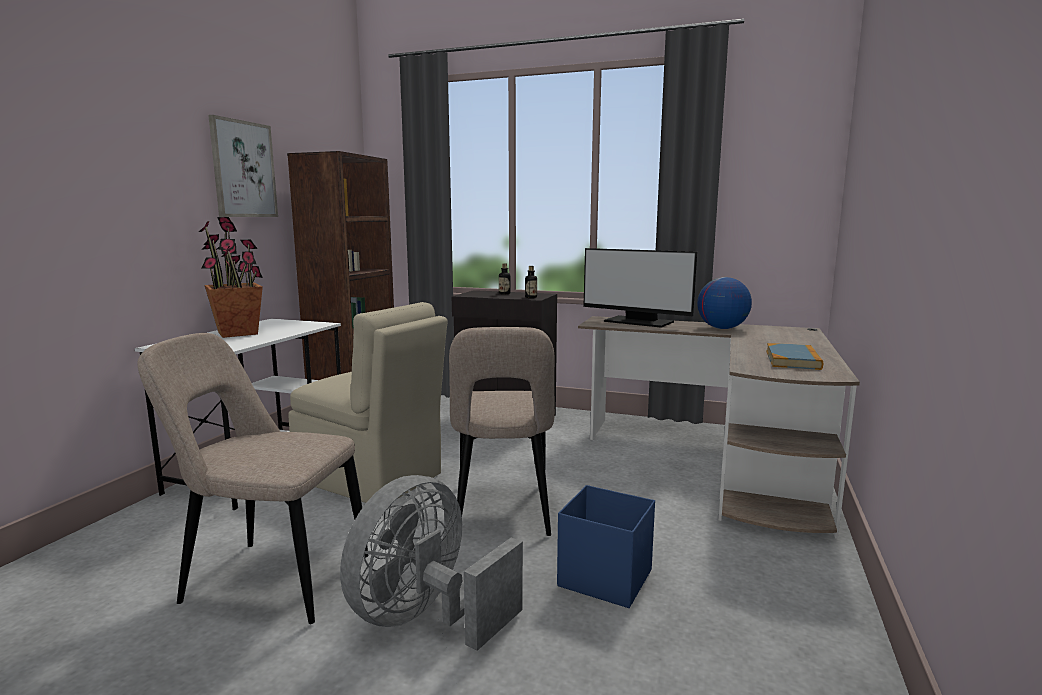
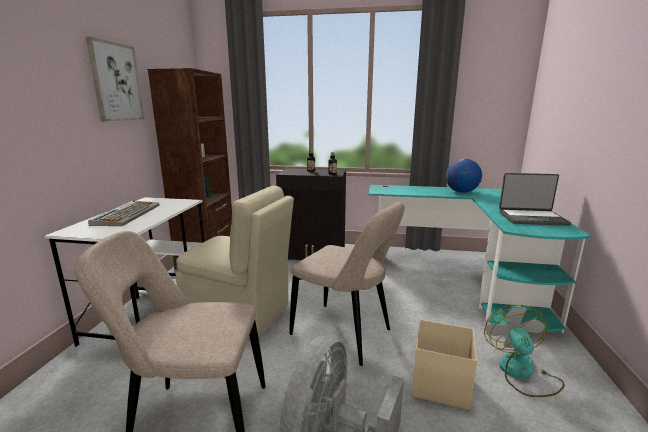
camera: 10 degrees left, 5 degrees up
potted plant [199,217,263,338] -> keyboard [88,201,160,226]
beige chair [449,327,555,536] -> beige chair turned 45 degrees counterclockwise [289,202,405,366]
blue storage box [557,485,655,608] -> beige storage box [412,319,477,410]
brown desk [578,316,860,539] -> turquoise desk [368,185,591,333]
monitor [583,248,697,328] -> none
book [766,343,823,370] -> laptop [499,173,571,226]
none -> fan [484,305,565,397]

